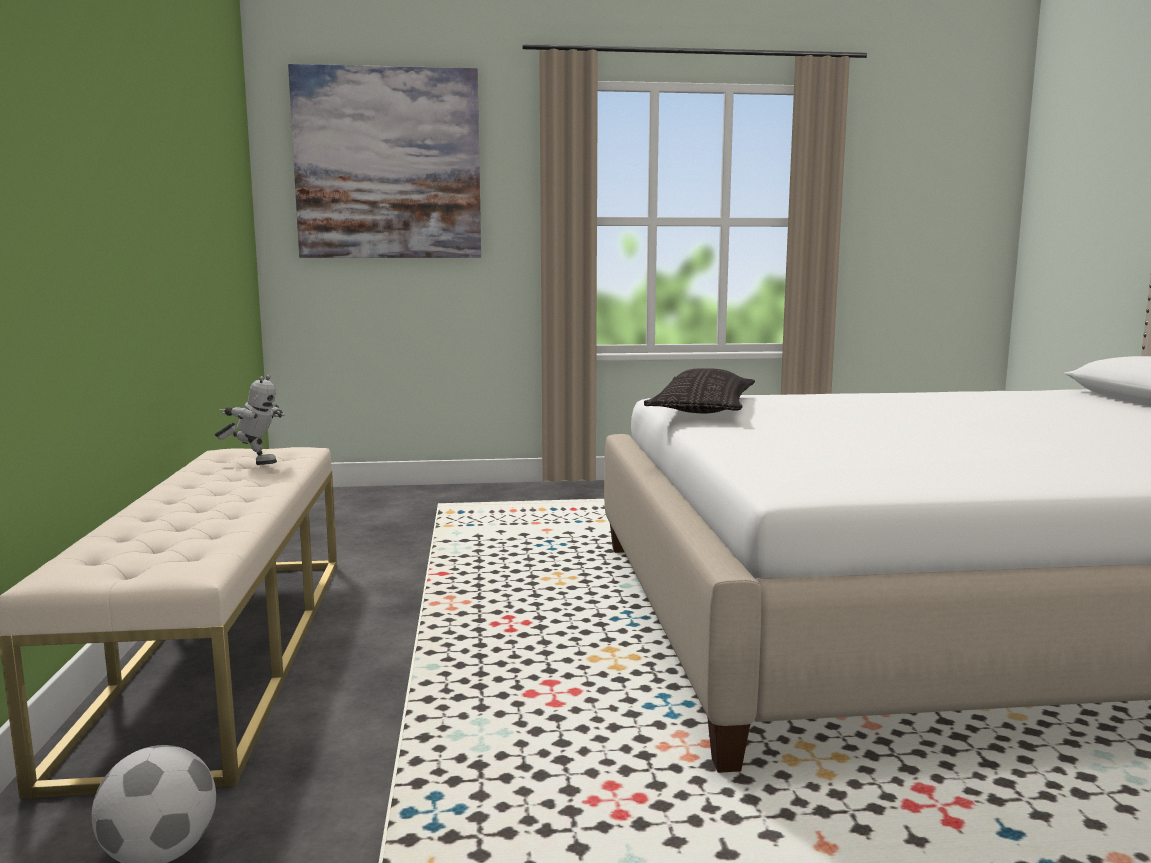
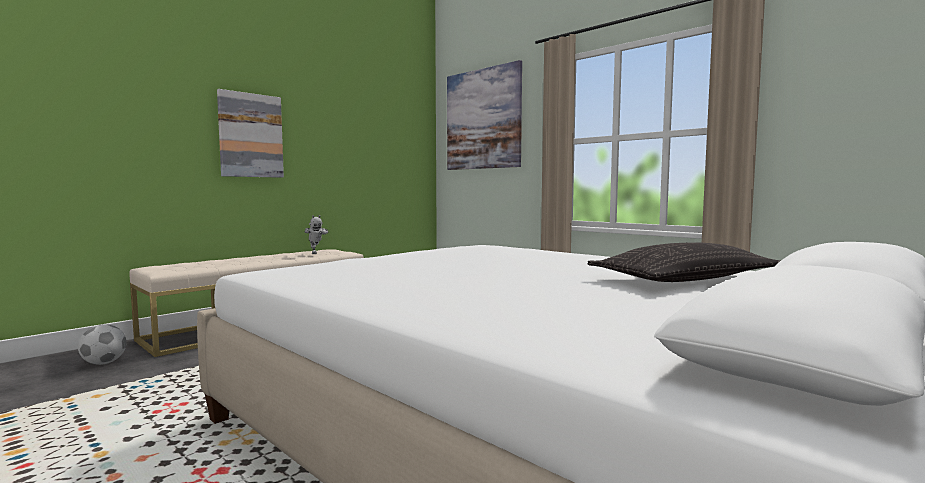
camera: 50 degrees right, 5 degrees down
pillow [644,368,755,413] -> pillow moved to [587,242,780,282]
none -> picture [217,89,284,178]

